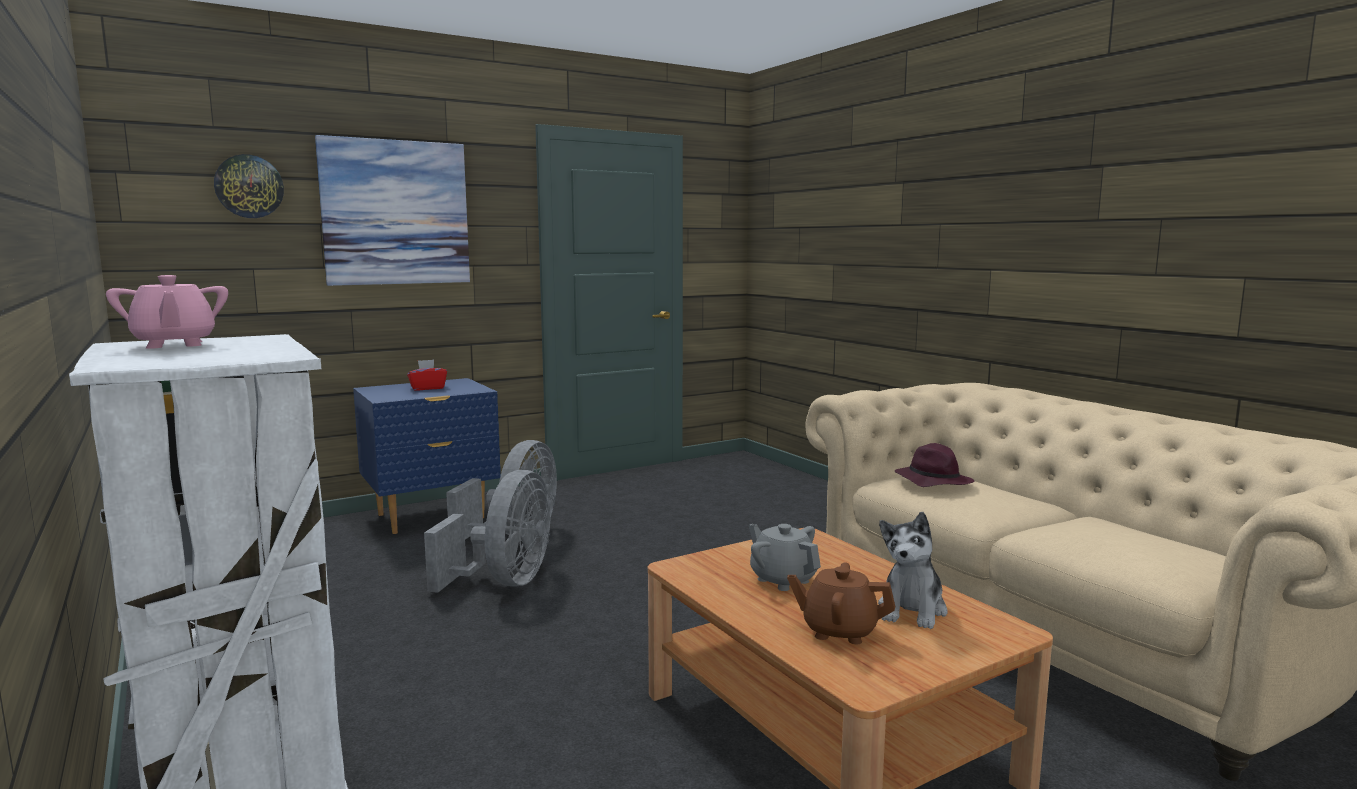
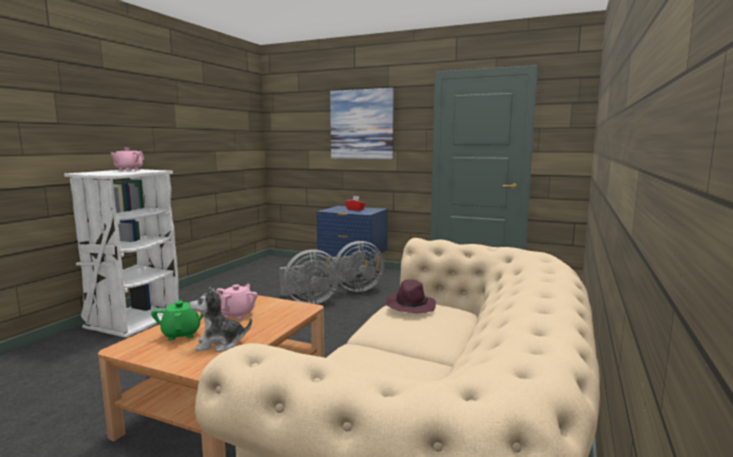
camera: 55 degrees right, 0 degrees up
wall clock [214,154,284,218] -> none
grey teapot [749,524,821,591] -> pink teapot [216,284,258,319]
brown teapot [787,562,895,644] -> green teapot [151,300,203,341]

